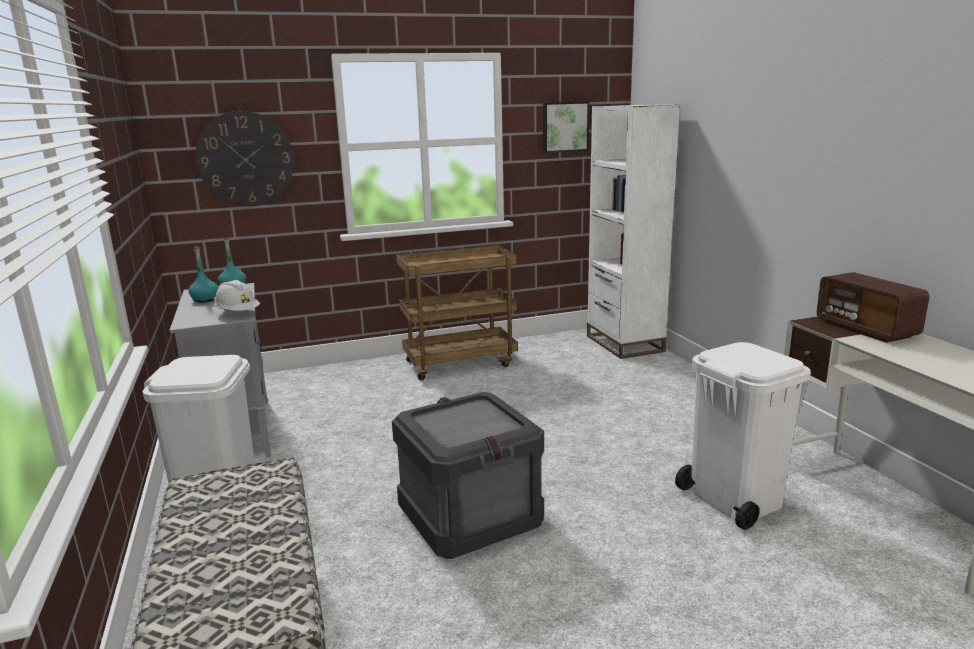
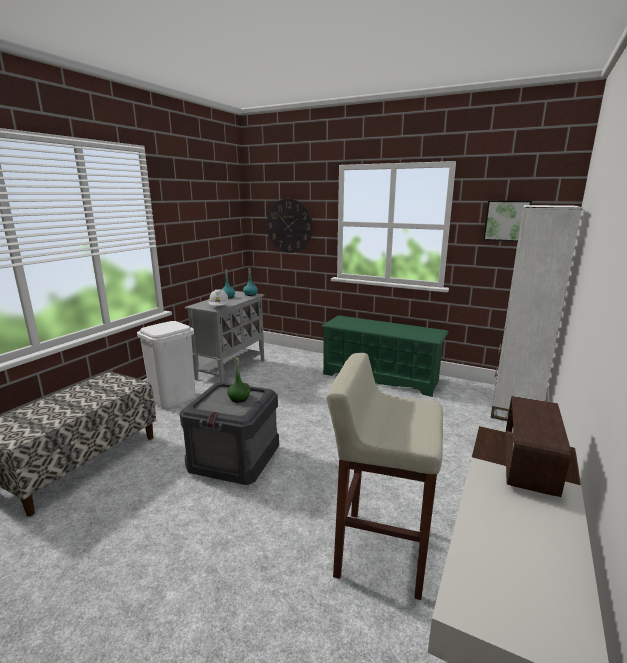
camera: 45 degrees right, 0 degrees up
brown cart [396,245,518,381] -> green shoe rack [322,315,449,397]
white trash can [675,342,811,530] -> beige stool [326,353,443,600]
none -> green bottle [227,358,250,402]

